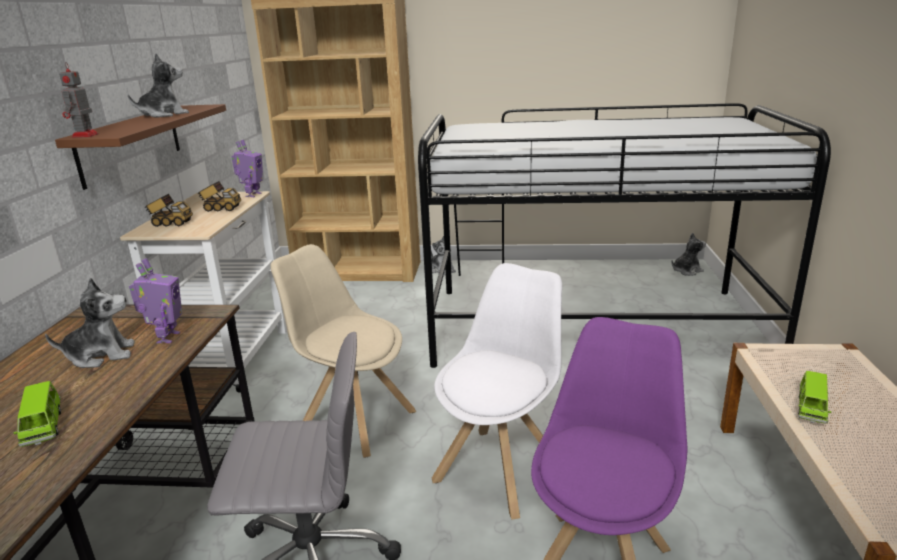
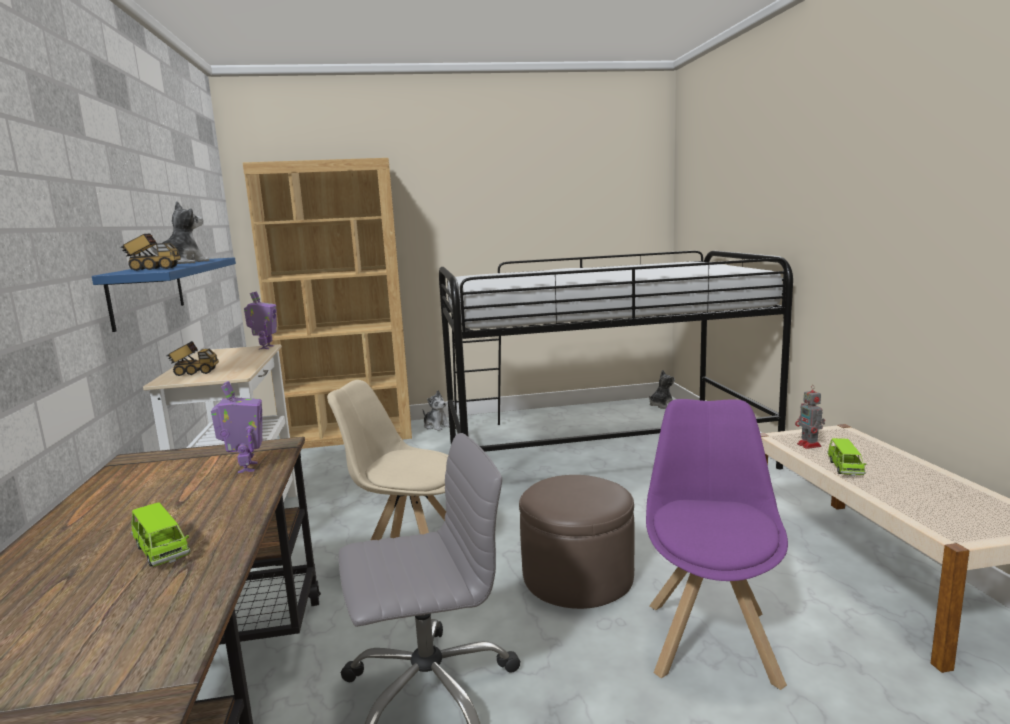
camera: 15 degrees left, 10 degrees down
plush toy [45,278,135,368] -> none
brown shelf [55,104,226,190] -> blue shelf [92,258,236,332]
toy robot [59,62,99,138] -> toy robot moved to [795,385,825,449]
toy truck [197,181,241,212] -> toy truck moved to [120,234,181,271]
white chair [432,263,562,520] -> brown ottoman [519,475,635,609]

